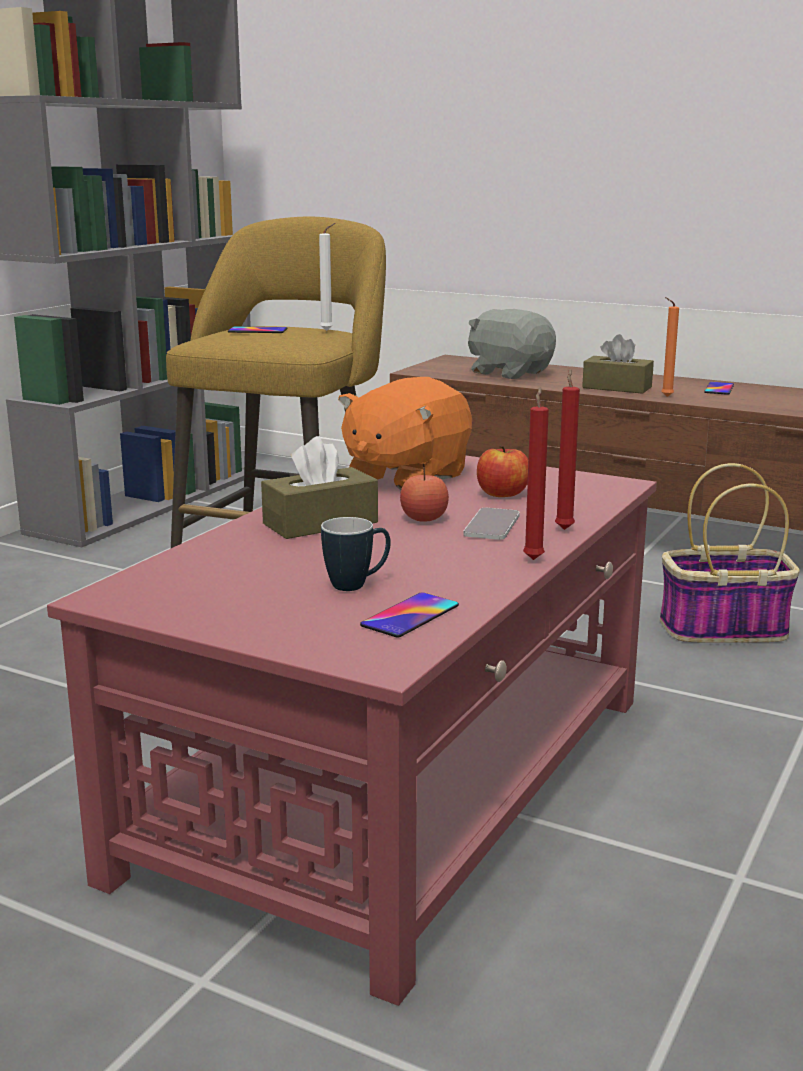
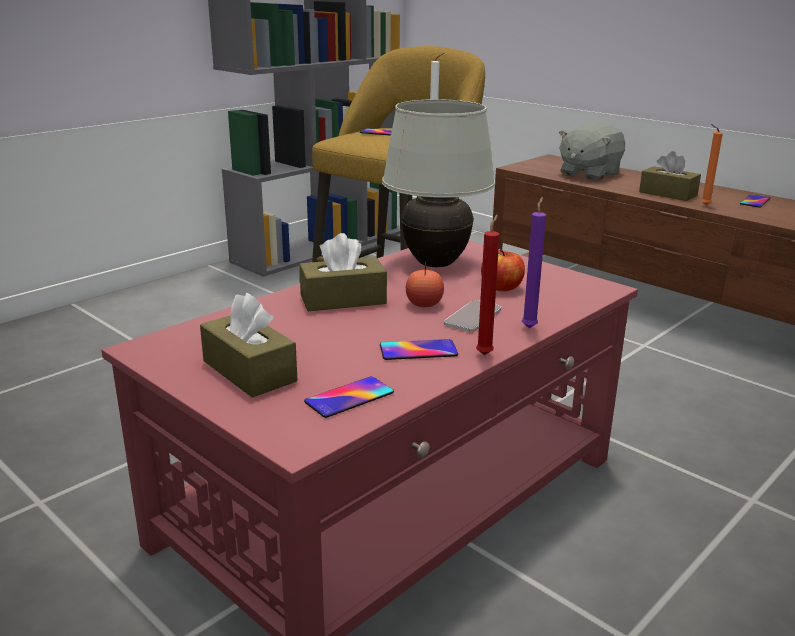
camera: 15 degrees right, 5 degrees up
mug [321,517,391,591] -> none
orange plush toy [338,377,472,490] -> white table lamp [382,99,495,267]
grey plush toy [468,309,556,379] -> grey plush toy turned 105 degrees counterclockwise [559,123,625,181]
red candle [555,368,580,530] -> purple candle [522,197,546,328]
basket [660,463,800,643] -> none
none -> brown tissue box [200,293,297,398]
none -> phone [380,339,458,360]

